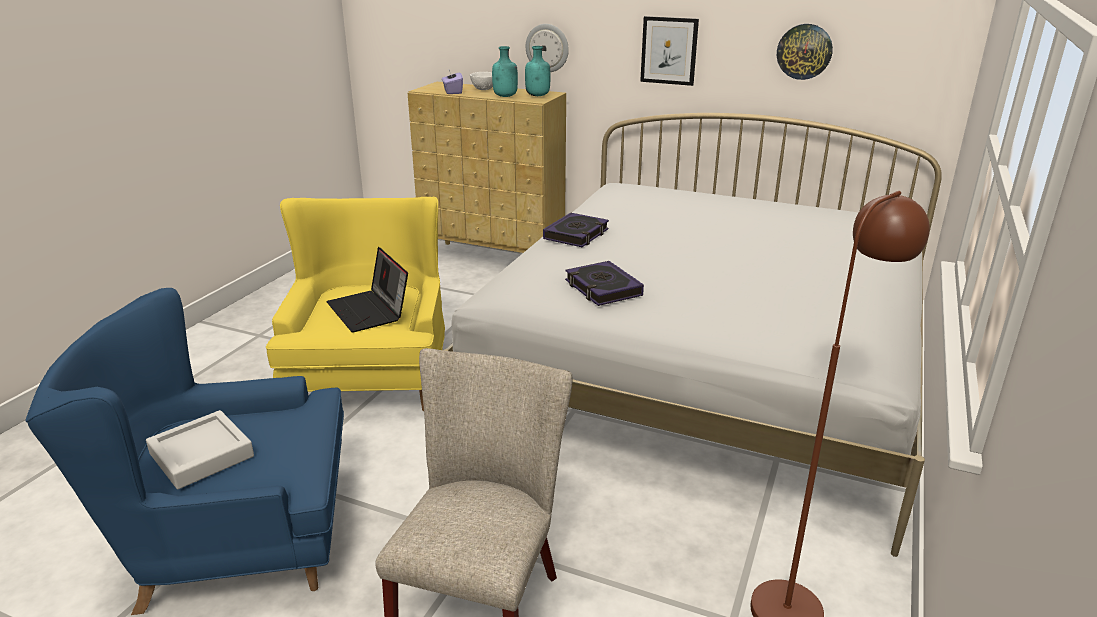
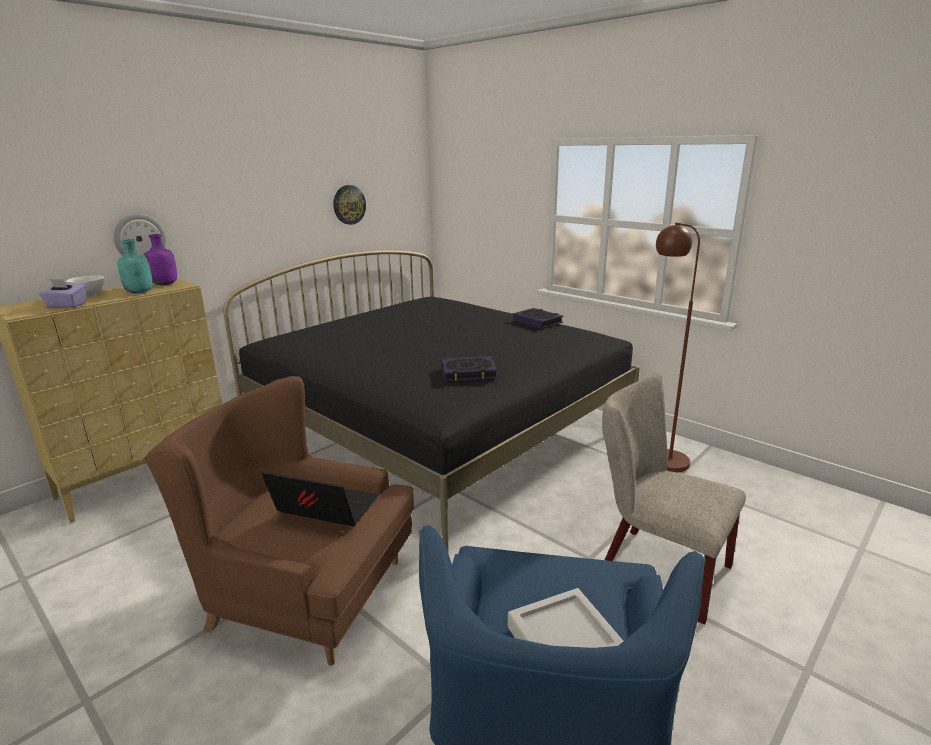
camera: 70 degrees left, 5 degrees down
yellow armchair [266,196,445,411] -> brown armchair [144,376,414,666]
laptop [326,247,408,332] -> laptop turned 150 degrees counterclockwise [262,472,379,526]
white bed [443,113,942,557] -> black bed [223,250,640,550]
turquoise bottle [525,46,551,96] -> purple bottle [145,234,177,285]
book [543,213,609,247] -> book moved to [513,308,563,329]
picture [640,16,699,86] -> none

